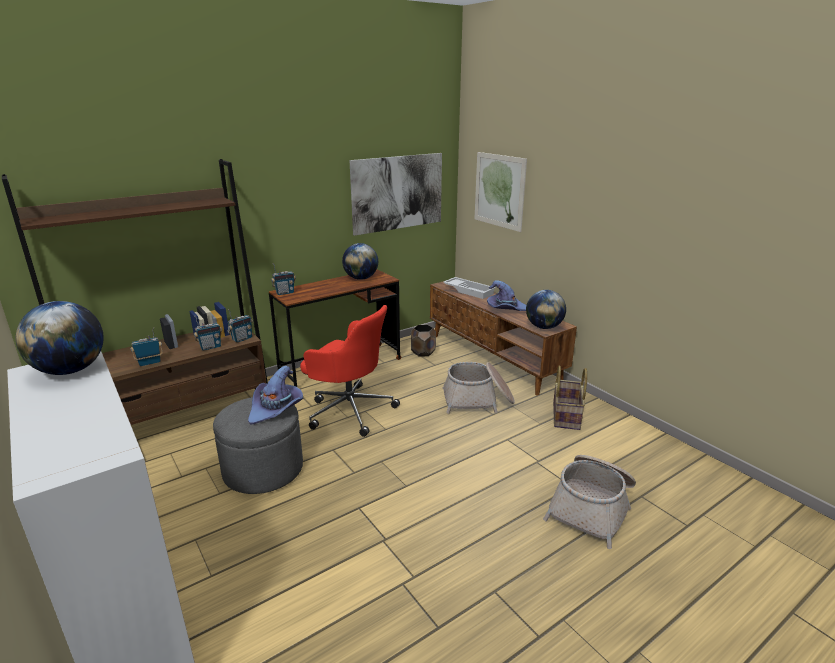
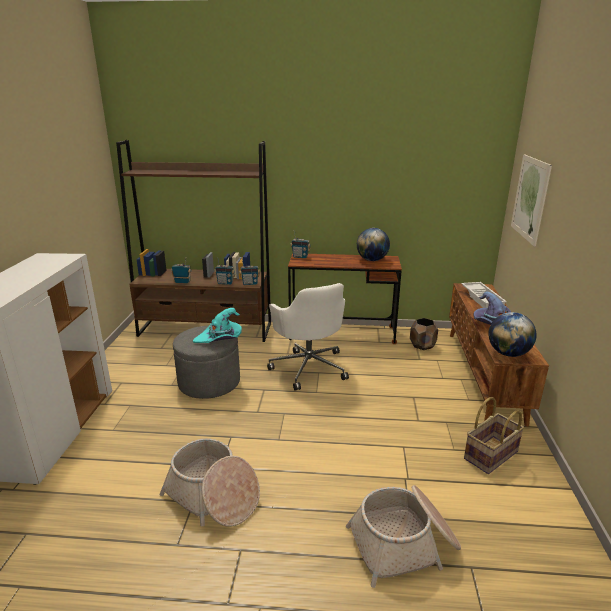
camera: 40 degrees right, 0 degrees up
globe [16,301,104,375] -> none
purple hat [248,366,303,424] -> turquoise hat [193,308,242,343]
red office chair [300,305,400,437] -> white office chair [267,283,349,391]
picture [349,153,442,236] -> none
basket [443,362,515,414] -> basket moved to [160,439,260,527]

